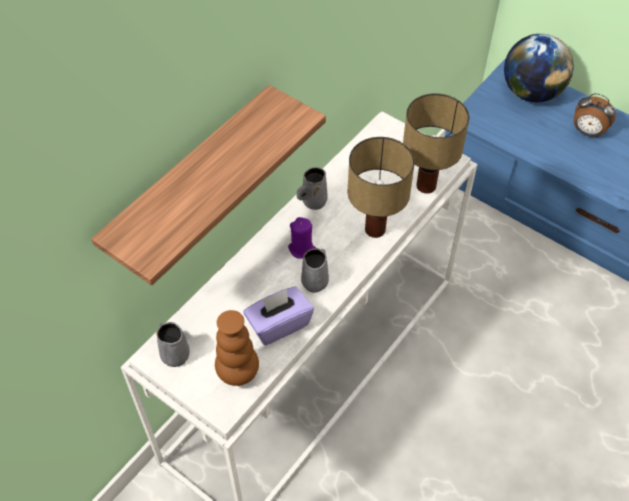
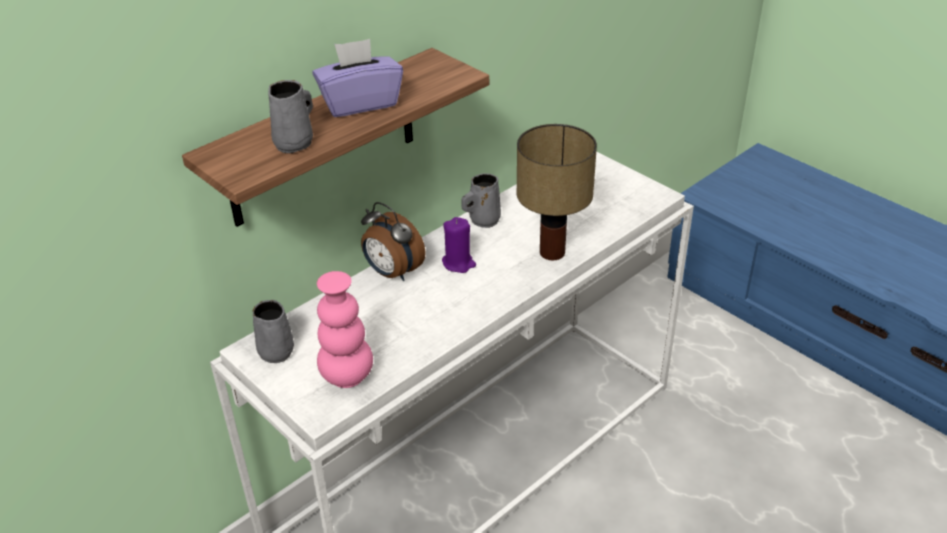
camera: 10 degrees right, 15 degrees down
brown vase [215,310,259,386] -> pink vase [317,271,373,388]
purple tissue box [243,287,314,345] -> purple tissue box moved to [312,39,403,117]
grey mug [301,248,329,293] -> grey mug moved to [268,80,313,153]
table lamp [403,93,470,194] -> none
globe [504,34,574,102] -> none
alarm clock [574,93,616,137] -> alarm clock moved to [361,202,426,281]

